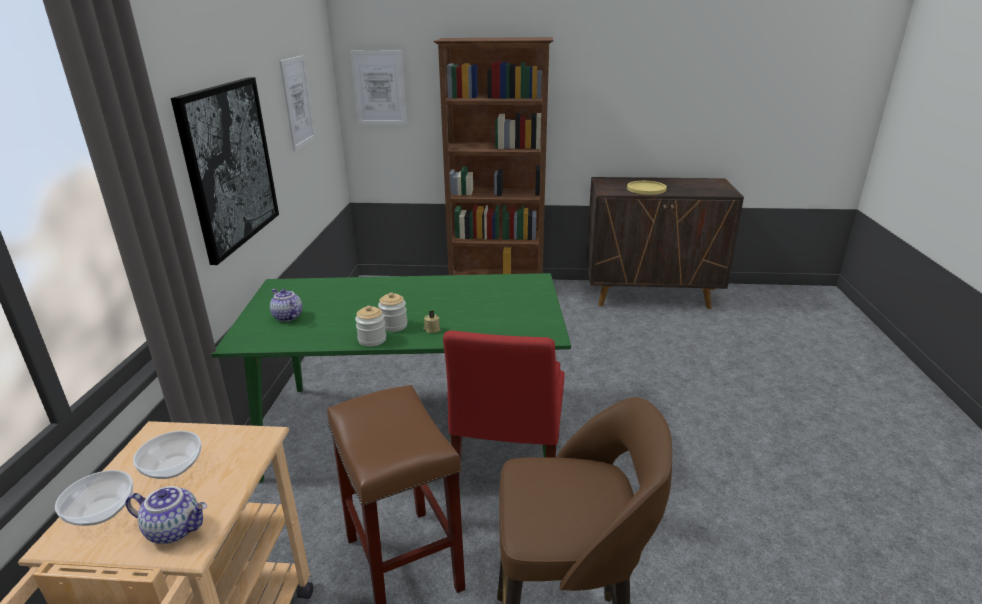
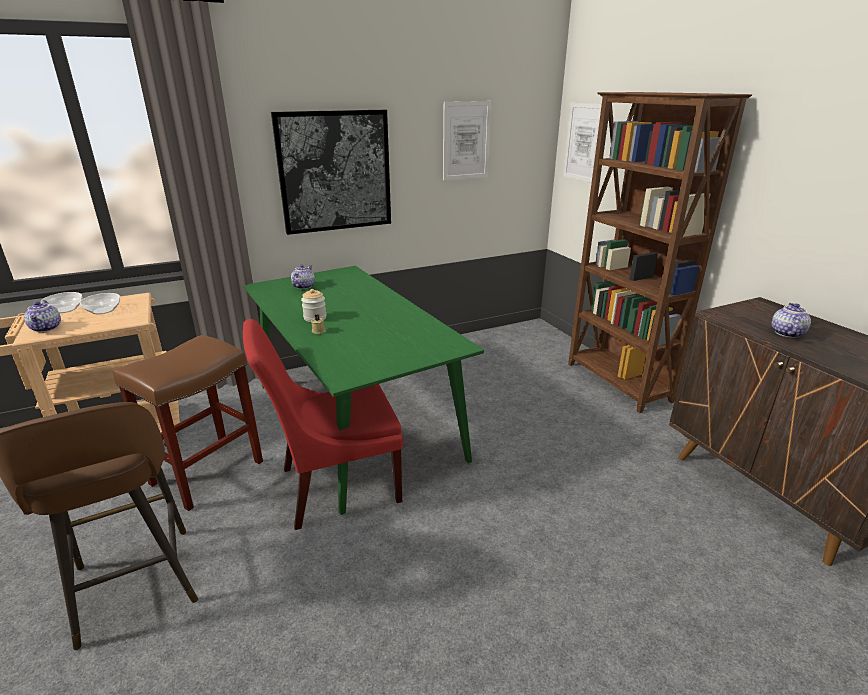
camera: 60 degrees right, 0 degrees up
jar [355,306,386,347] -> none
yellow plate [627,181,667,195] -> teapot [771,303,811,338]

